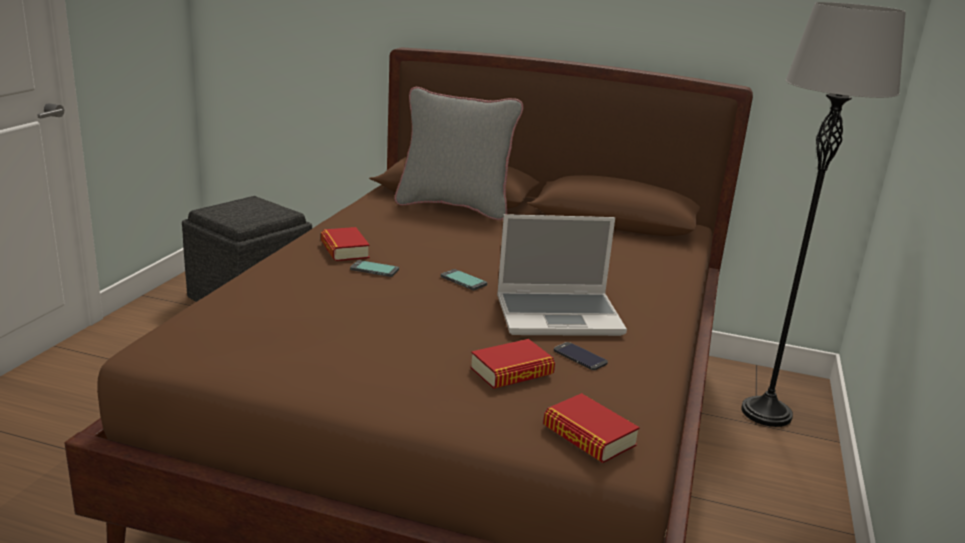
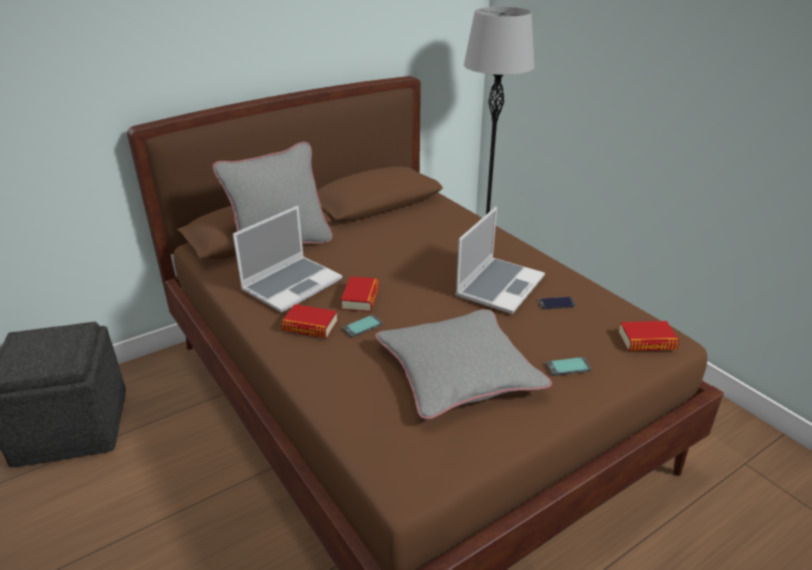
camera: 50 degrees left, 10 degrees up
phone [441,269,487,290] -> phone moved to [546,357,591,376]
book [470,339,555,389] -> book moved to [341,276,379,312]
none -> laptop [233,206,342,312]
none -> grey pillow [375,309,552,420]

